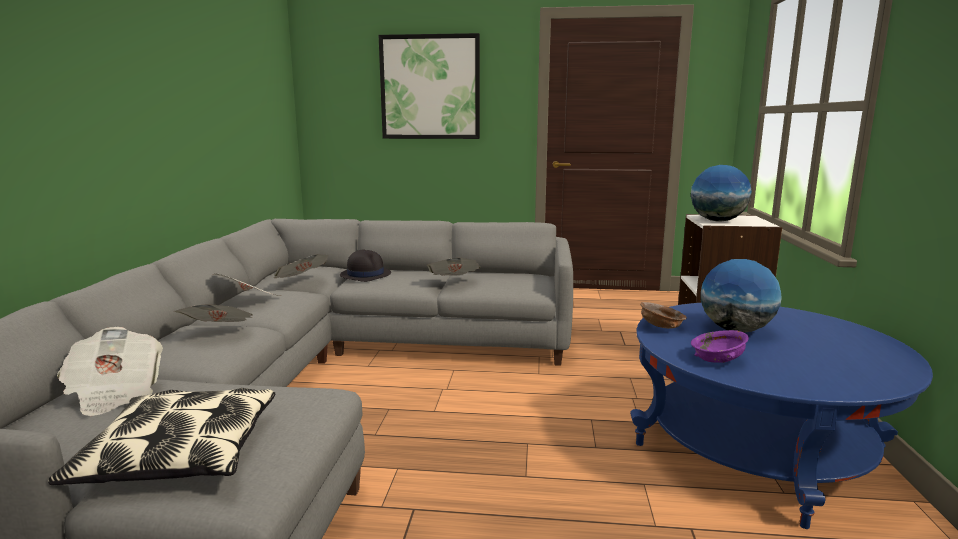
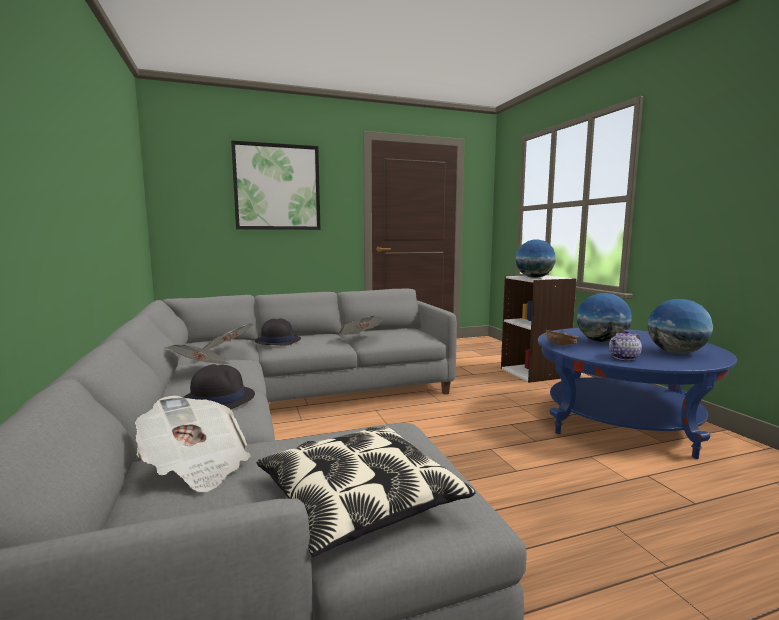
camera: 25 degrees left, 5 degrees down
newspaper [174,304,253,322] -> black hat [184,364,255,409]
purple bowl [691,330,749,363] -> teapot [609,330,642,360]
none -> globe [647,299,713,354]

